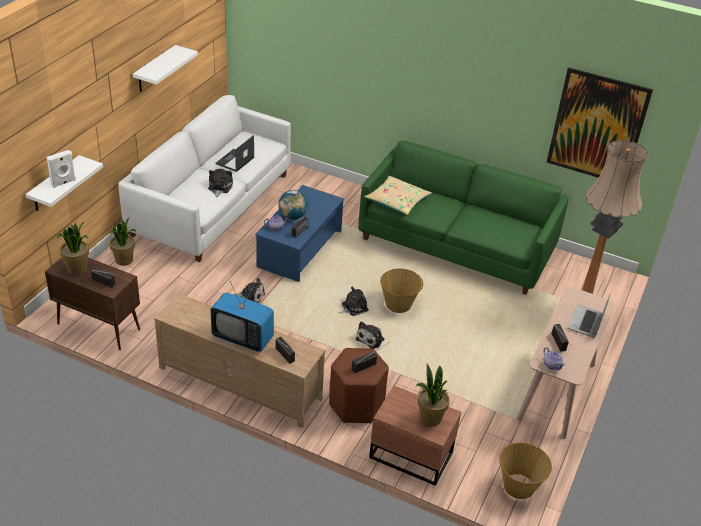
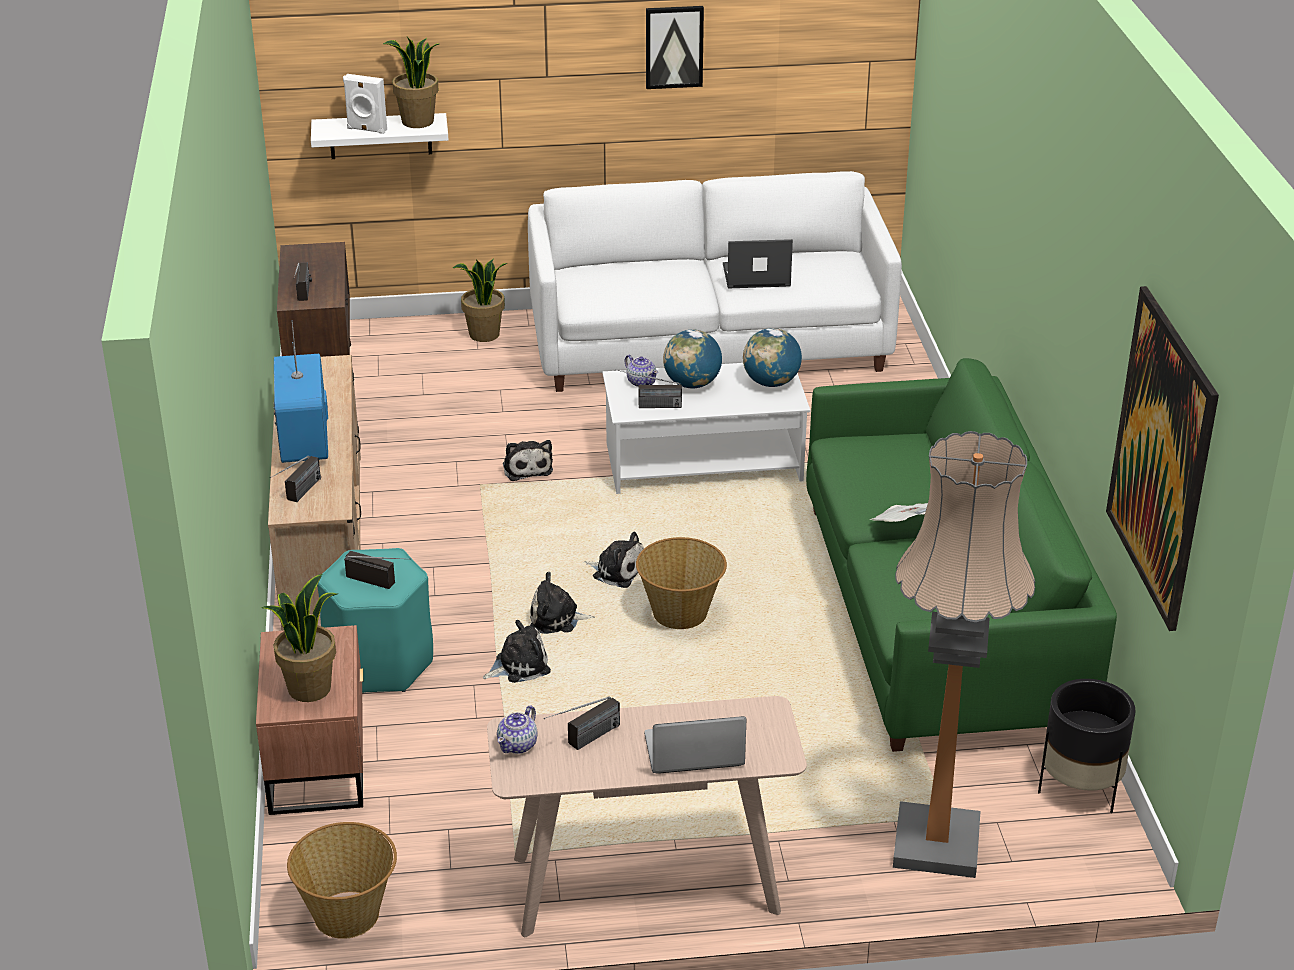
camera: 60 degrees right, 5 degrees down
potted plant [57,221,89,275] -> potted plant moved to [383,37,439,128]
white shelf [133,45,198,92] -> picture [646,6,704,89]
plush toy [208,169,233,198] -> plush toy moved to [483,620,551,683]
blue coffee table [255,185,344,282] -> white coffee table [602,363,810,494]
brown stool [329,348,389,424] -> turquoise stool [317,548,433,693]
beige pillow [364,176,432,215] -> none
none -> globe [743,328,802,387]
none -> newspaper [869,503,928,522]
none -> black planter [1038,679,1136,813]

